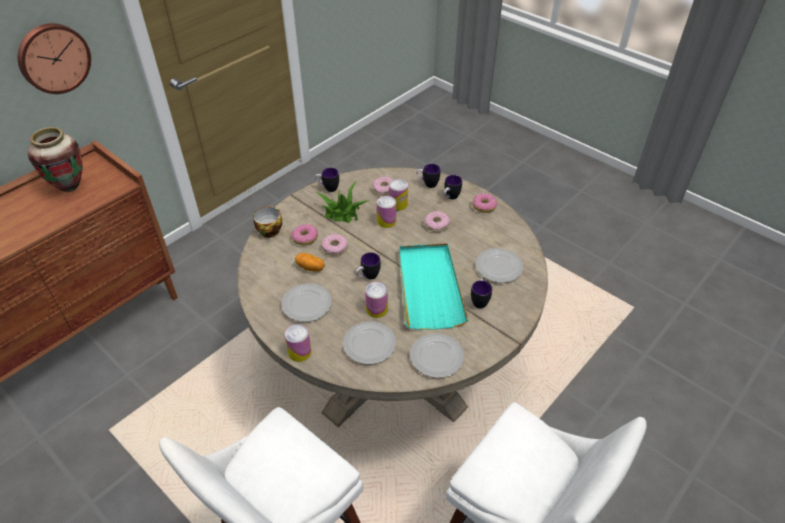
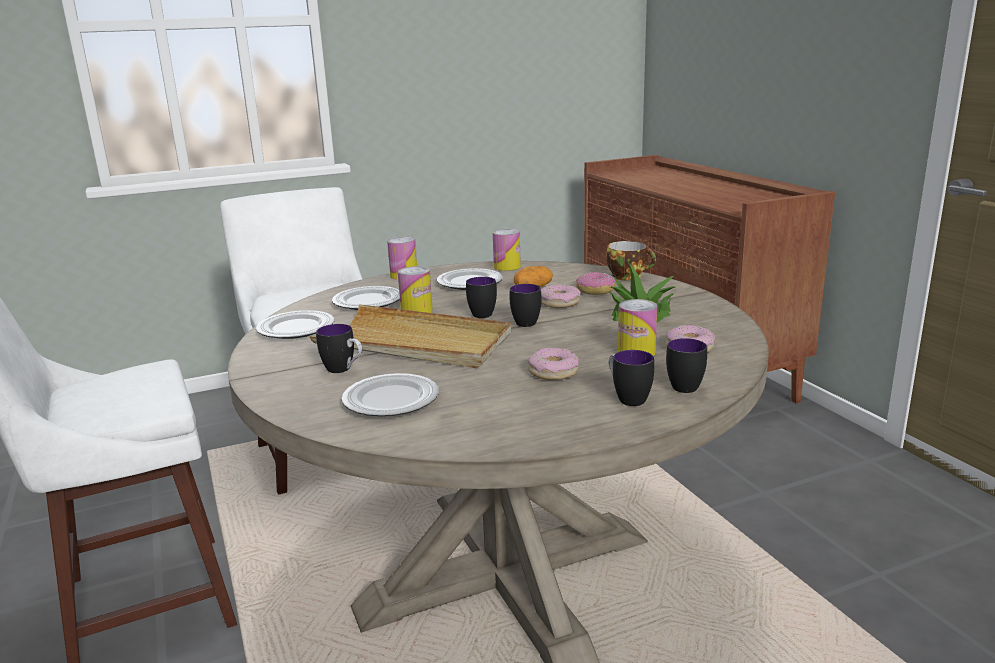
camera: 115 degrees right, 25 degrees down
wall clock [18,23,91,94] -> none
vase [28,127,83,192] -> none
mug [315,168,339,192] -> mug moved to [510,284,542,327]
can [377,196,396,228] -> can moved to [493,229,521,271]
turquoise tray [399,243,468,330] -> beige tray [309,304,511,368]
donut [472,193,497,213] -> none

